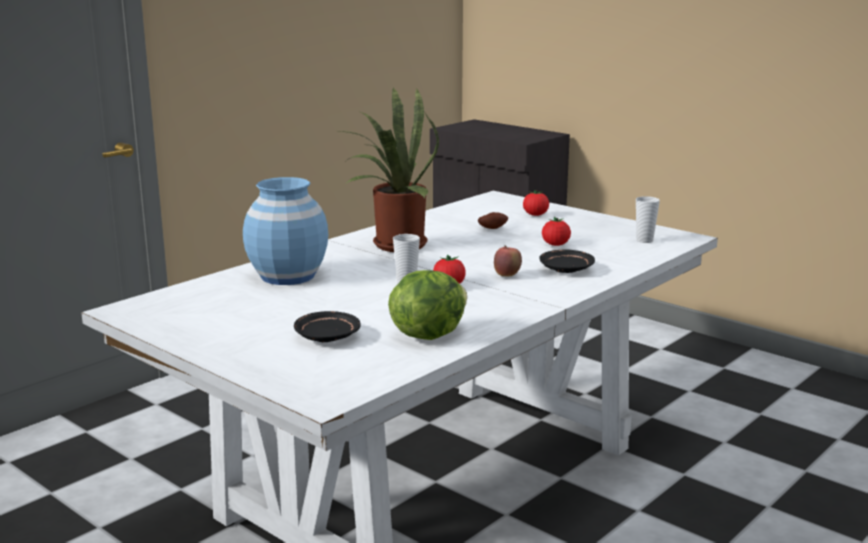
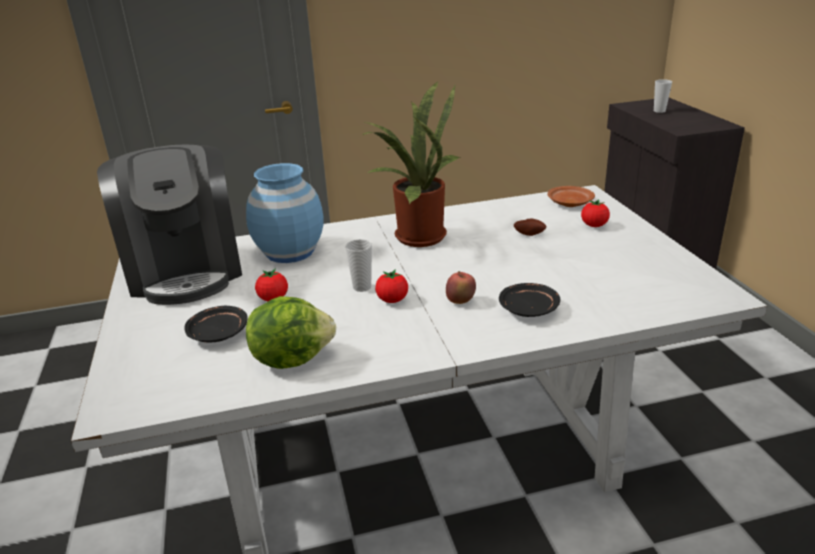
camera: 35 degrees right, 10 degrees up
tomato [542,217,571,246] -> tomato moved to [255,268,288,301]
cup [636,196,660,243] -> cup moved to [654,79,672,113]
none -> coffee machine [97,144,242,305]
none -> brown plate [548,186,595,207]

